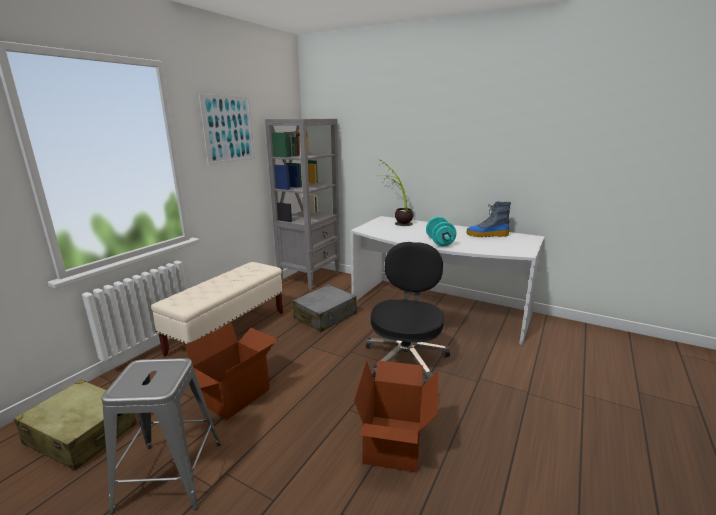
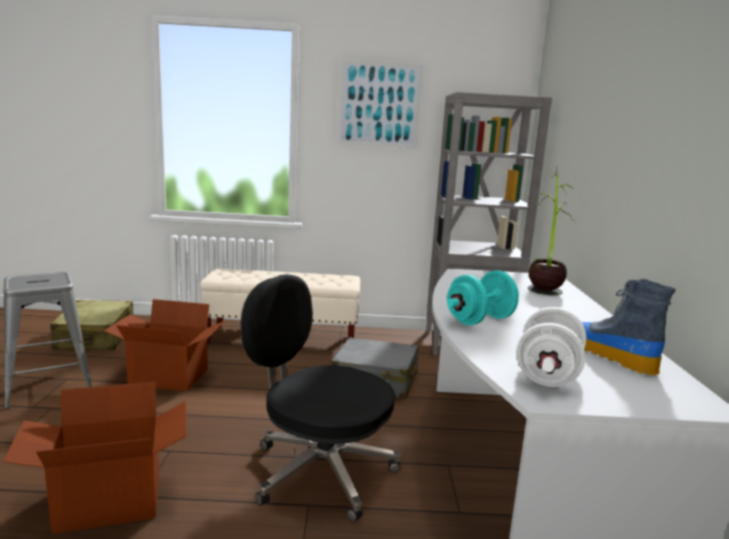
camera: 60 degrees right, 5 degrees down
black office chair [366,242,450,383] -> black office chair turned 135 degrees counterclockwise [240,274,402,522]
none -> white dumbbell [516,307,586,387]

